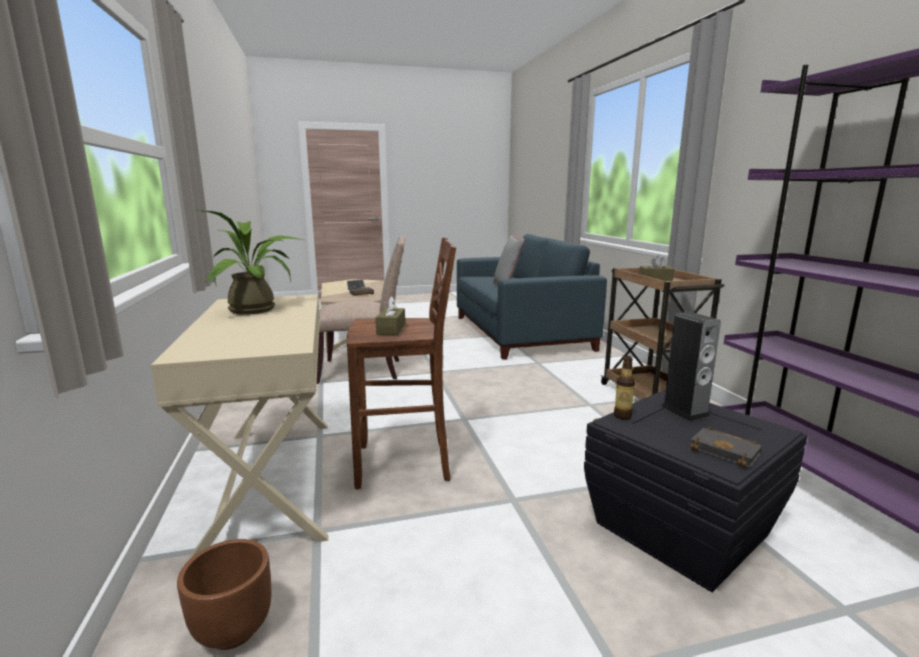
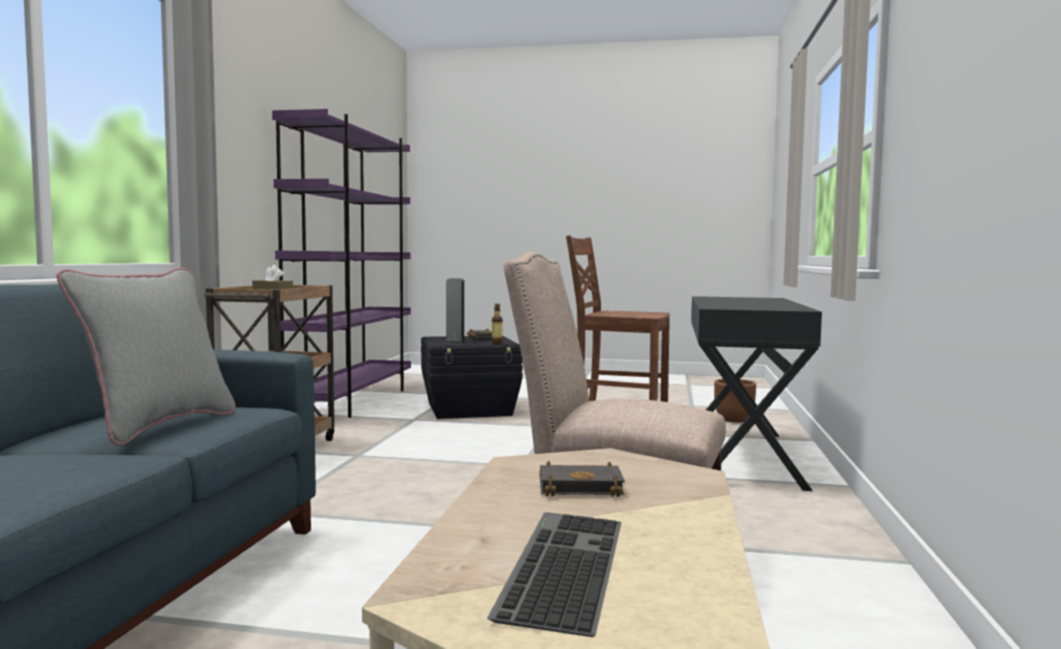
camera: 155 degrees left, 10 degrees down
beige desk [151,294,328,561] -> black desk [691,296,822,491]
potted plant [196,210,303,315] -> none
brown tissue box [375,296,405,335] -> none

